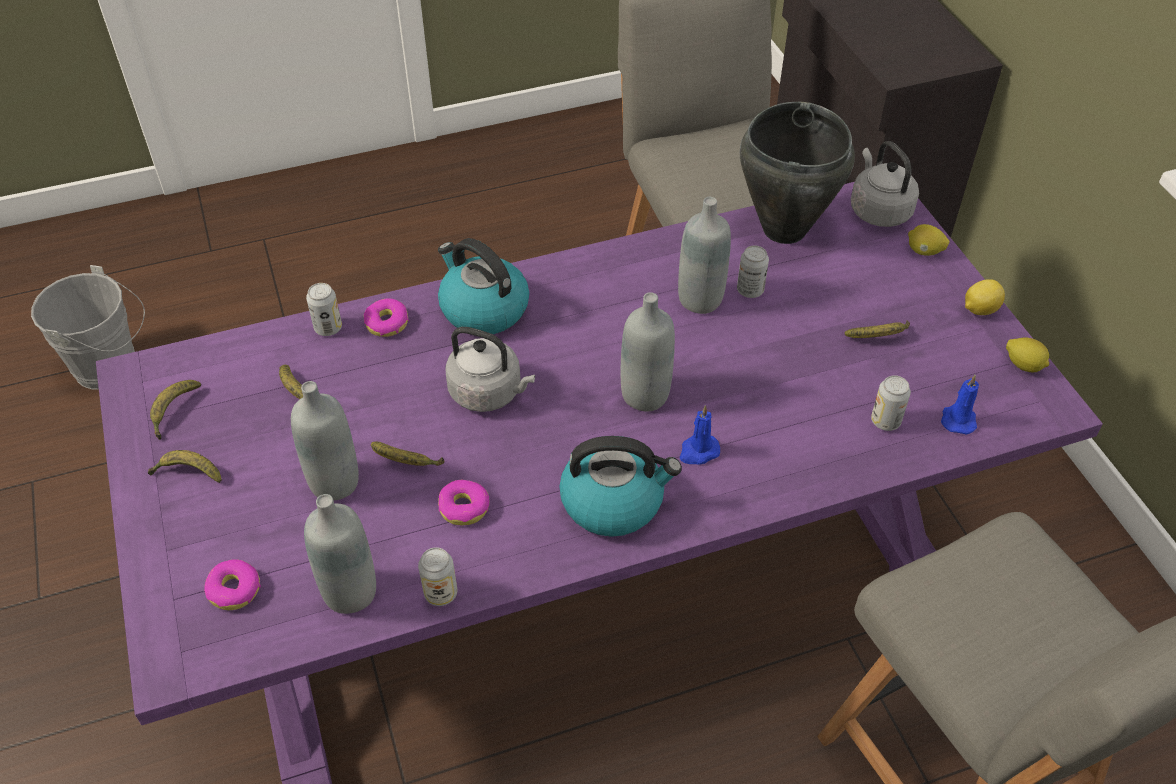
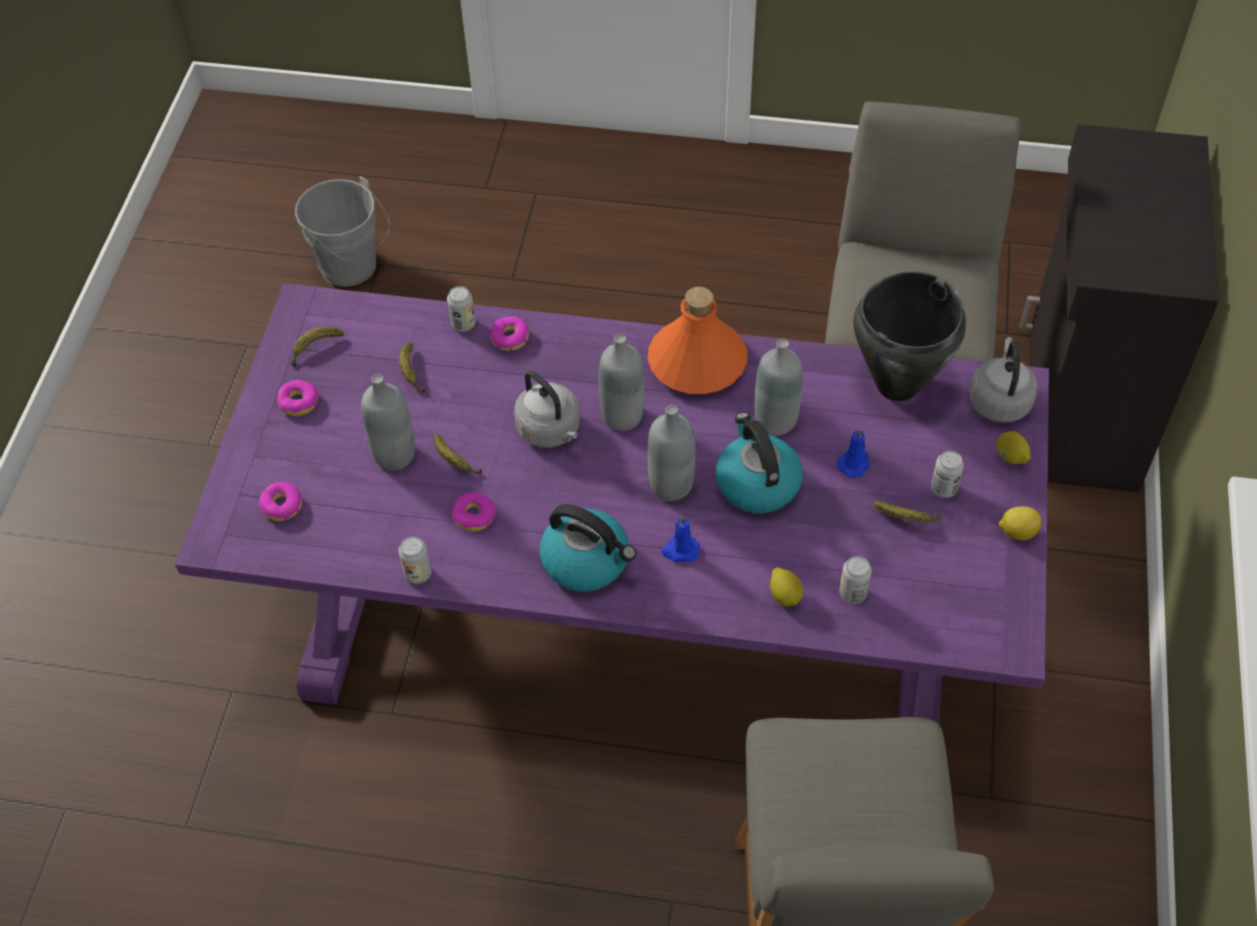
camera: 30 degrees right, 5 degrees up
banana [148,450,222,483] -> donut [277,380,319,416]
grey bottle [304,494,376,614] -> grey bottle moved to [599,334,644,431]
kettle [438,238,529,334] -> kettle moved to [716,413,803,513]
can [737,246,769,298] -> can moved to [931,451,964,498]
blue candle [941,375,979,435] -> blue candle moved to [837,428,870,478]
lemon [1006,337,1049,372] -> lemon moved to [770,567,803,606]
none -> orange bottle [648,287,747,394]

